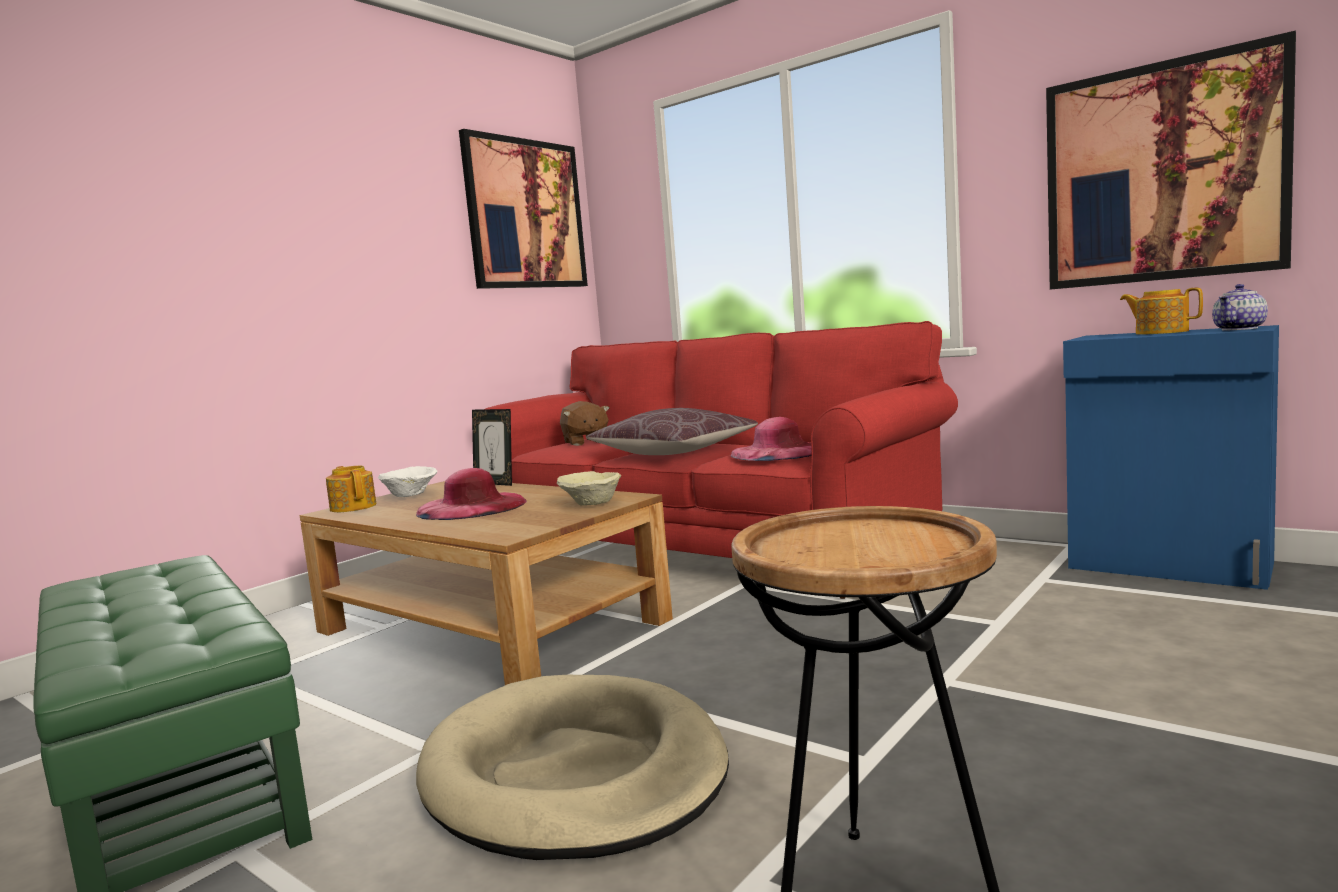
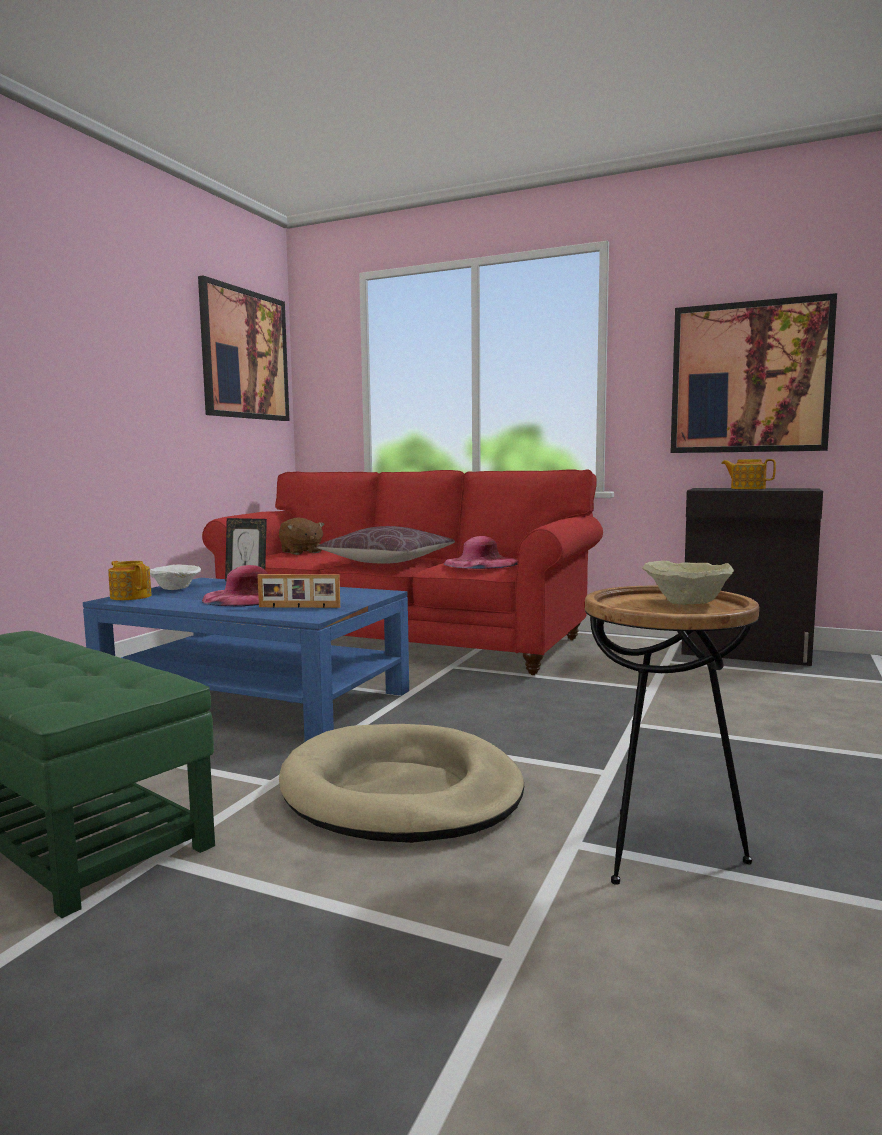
camera: 15 degrees left, 0 degrees up
brown coffee table [300,481,673,685] -> blue coffee table [83,578,409,742]
beige bowl [557,471,621,506] -> beige bowl moved to [643,561,734,605]
blue cabinet [1063,325,1279,590] -> black cabinet [681,488,823,666]
teapot [1212,284,1268,330] -> none
none -> picture frame [257,574,340,608]

